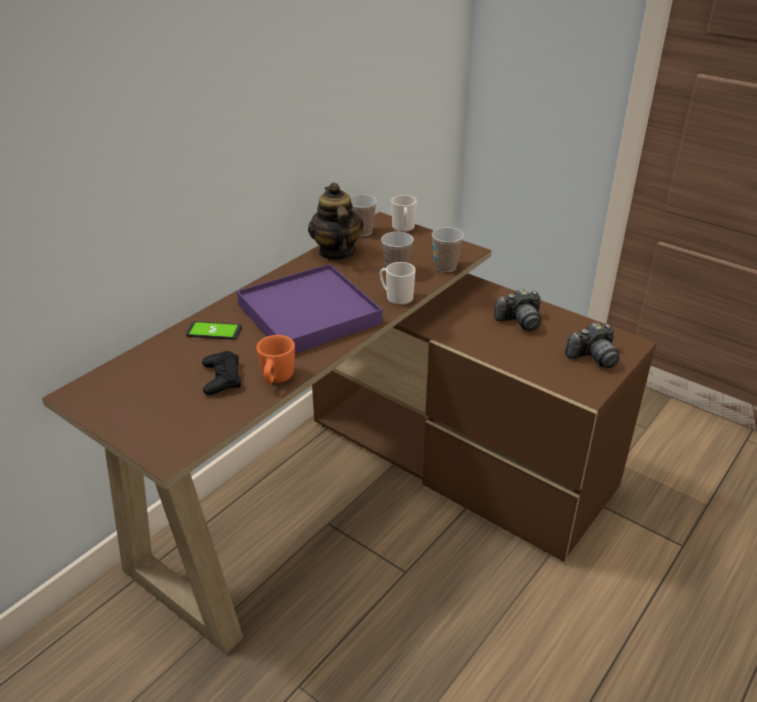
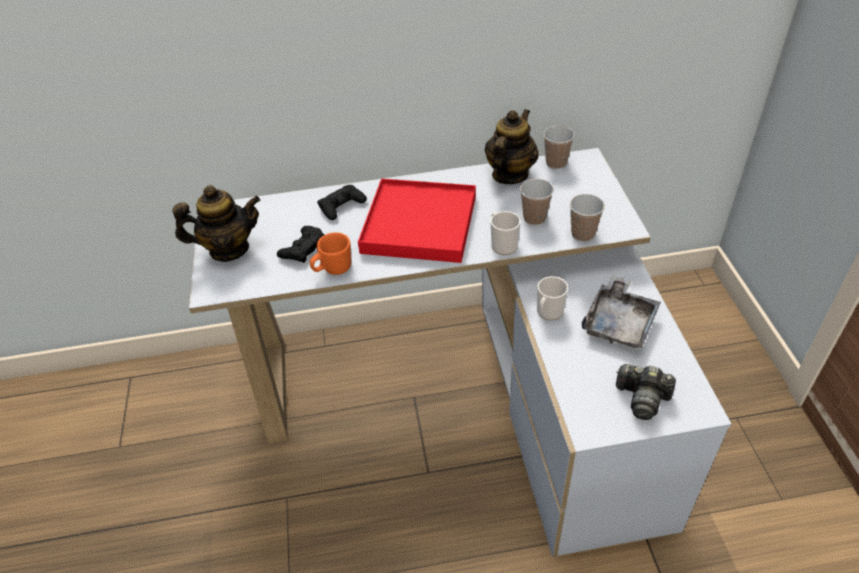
camera: 45 degrees right, 10 degrees up
brown desk [42,212,657,655] -> white desk [189,148,731,558]
phone [186,321,242,340] -> black game controller [317,185,367,220]
purple tray [237,264,382,353] -> red tray [358,179,476,263]
mug [391,195,417,232] -> mug moved to [537,276,568,320]
camera [494,288,541,331] -> grey tray [582,275,661,348]
none -> teapot [172,185,261,262]

